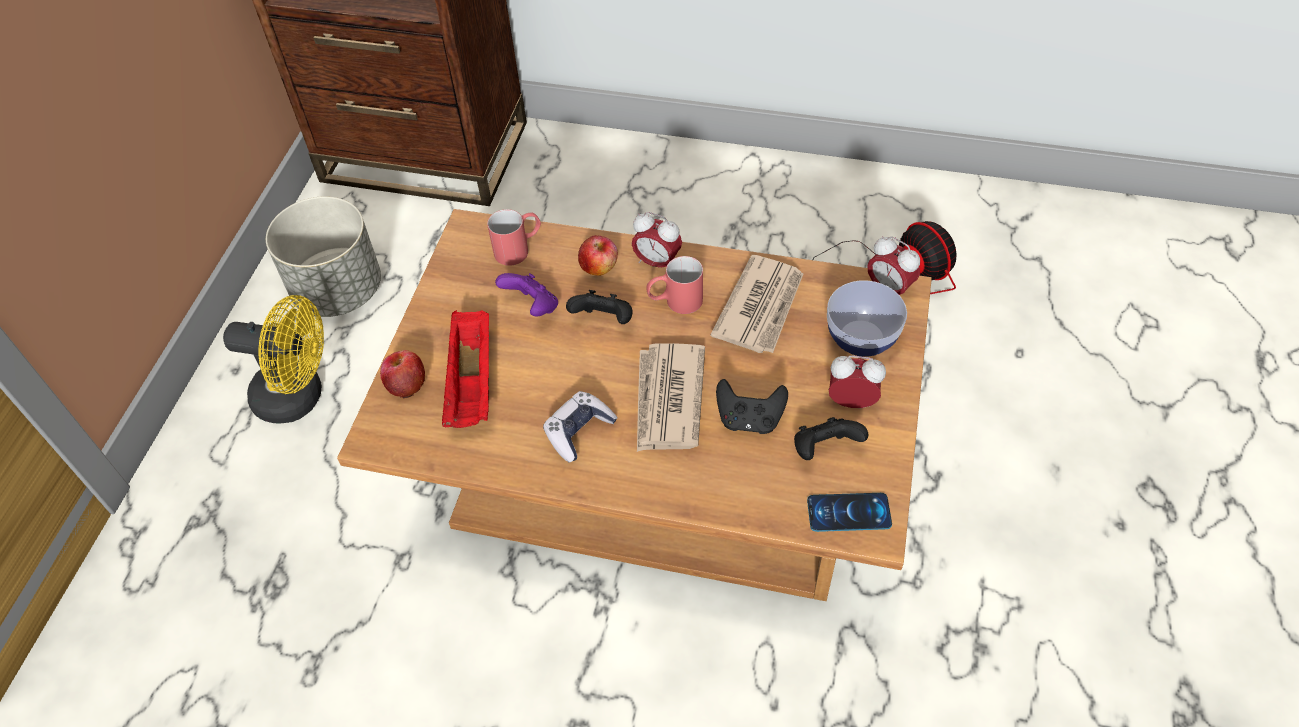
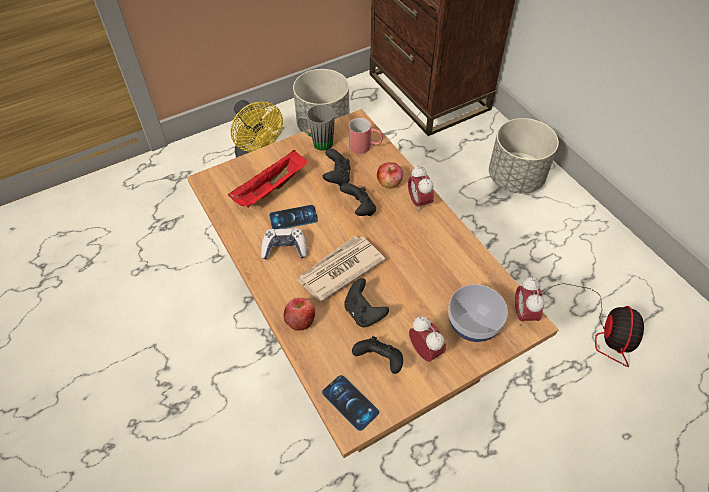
camera: 45 degrees right, 0 degrees up
apple [380,350,425,398] -> apple moved to [283,298,315,331]
purple game controller [495,273,558,316] -> black game controller [323,149,351,186]
red mug [646,256,703,314] -> none
newspaper [710,255,803,353] -> none
none -> phone [269,205,318,230]
none -> grey mug [298,104,335,151]
none -> grey planter [489,118,559,193]

